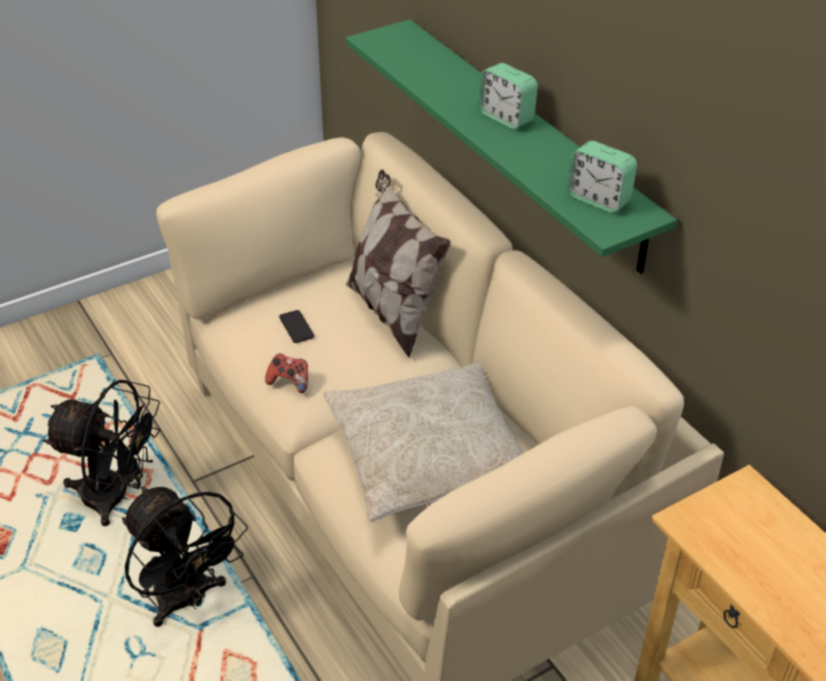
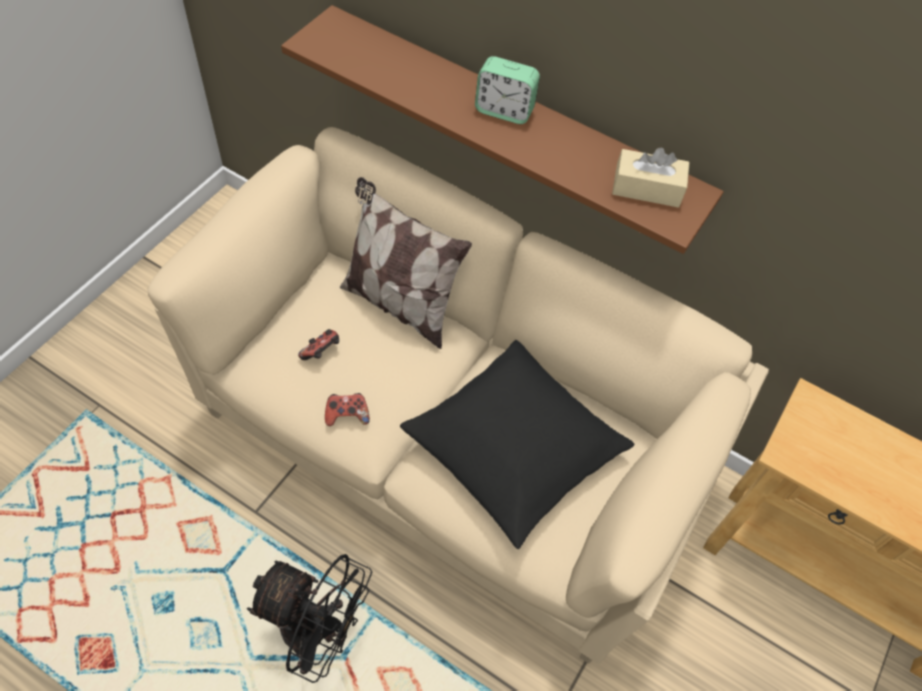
camera: 30 degrees left, 15 degrees up
black fan [43,380,161,526] -> none
phone [279,310,314,343] -> game controller [298,329,339,360]
beige pillow [323,362,524,522] -> black pillow [400,340,634,549]
green shelf [346,19,677,274] -> brown shelf [281,5,724,254]
alarm clock [567,141,637,213] -> beige tissue box [612,147,690,208]

